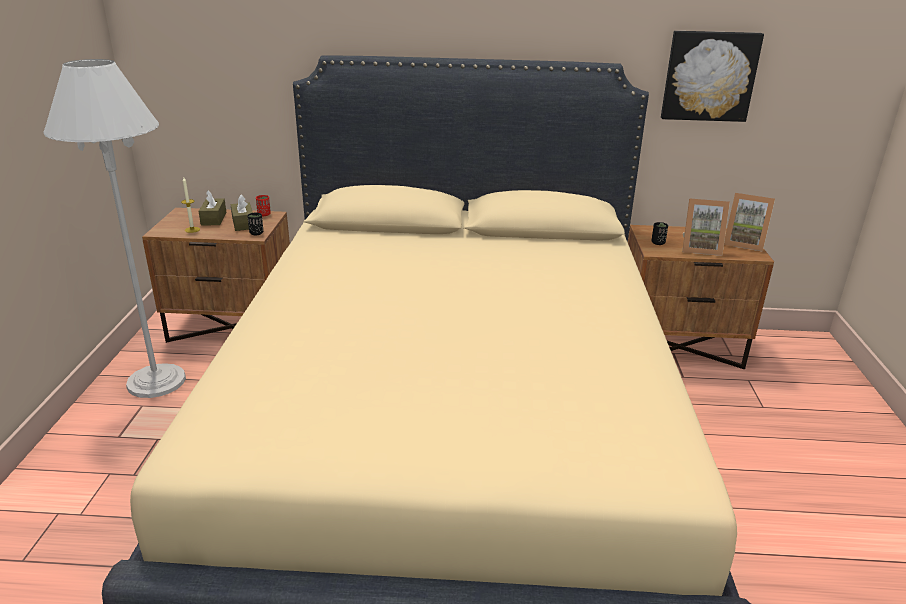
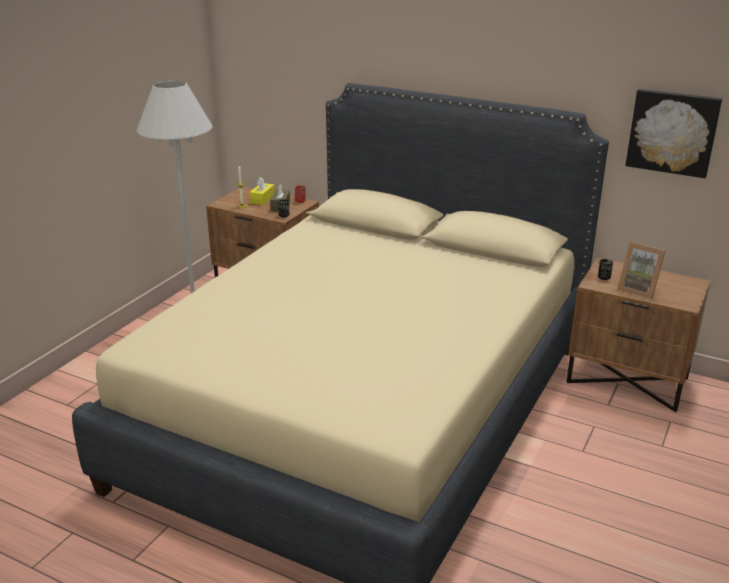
camera: 25 degrees right, 0 degrees up
brown tissue box [199,190,226,226] -> yellow tissue box [249,177,275,205]
picture frame [724,193,775,252] -> none

